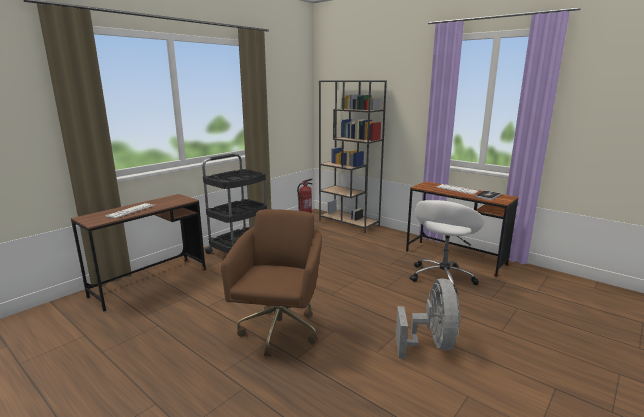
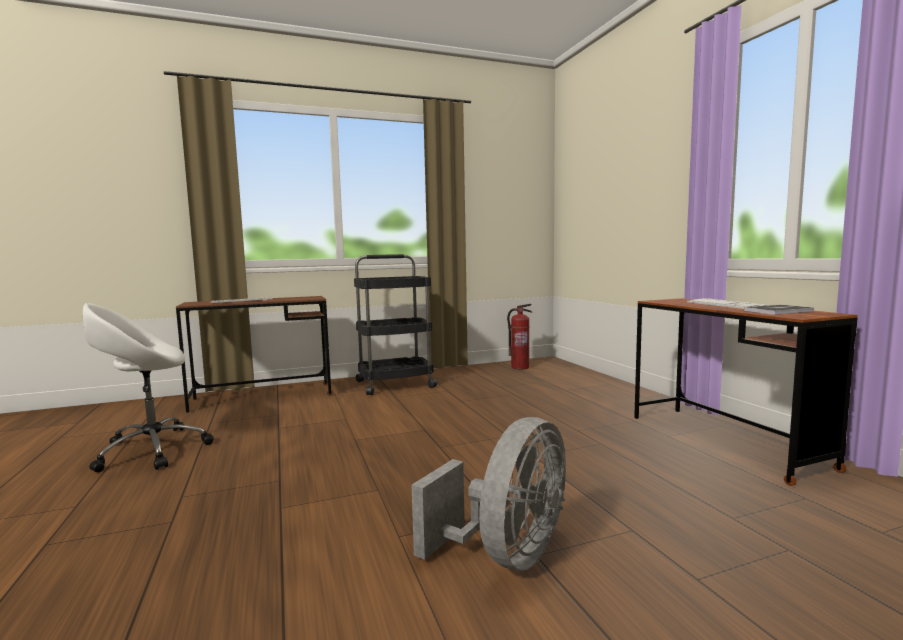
camera: 30 degrees right, 10 degrees down
brown office chair [221,209,322,357] -> none
bookcase [319,80,387,233] -> none
white office chair [410,200,485,293] -> white office chair moved to [83,303,214,472]

